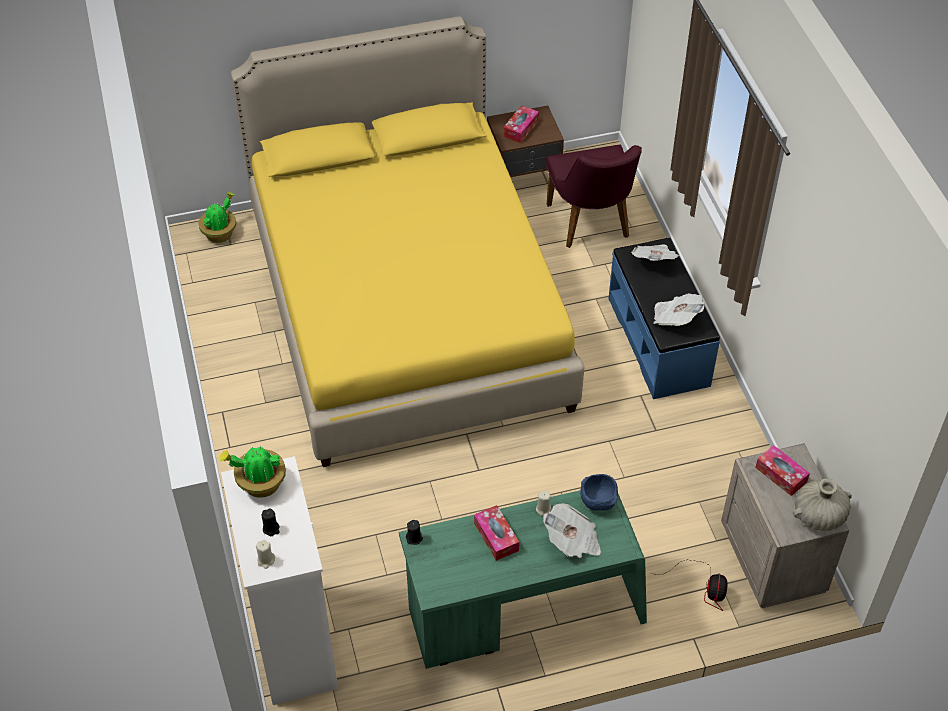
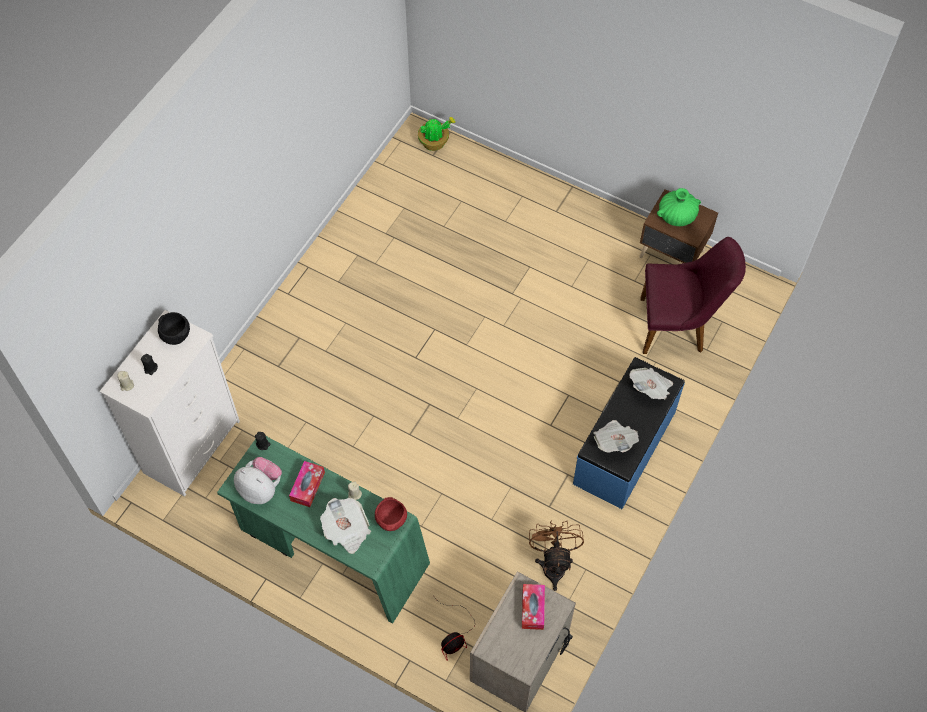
camera: 45 degrees right, 10 degrees up
potted plant [219,446,286,498] -> black bowl [158,312,190,345]
yellow bed [231,16,584,467] -> none
tissue box [503,105,539,143] -> green vase [657,188,701,226]
purple chair [546,145,642,248] -> purple chair turned 120 degrees counterclockwise [640,237,746,354]
blue bowl [580,474,618,511] -> red bowl [375,497,407,531]
beige vase [793,478,852,531] -> none
none -> plush toy [234,457,282,504]
none -> brown fan [529,520,584,591]

